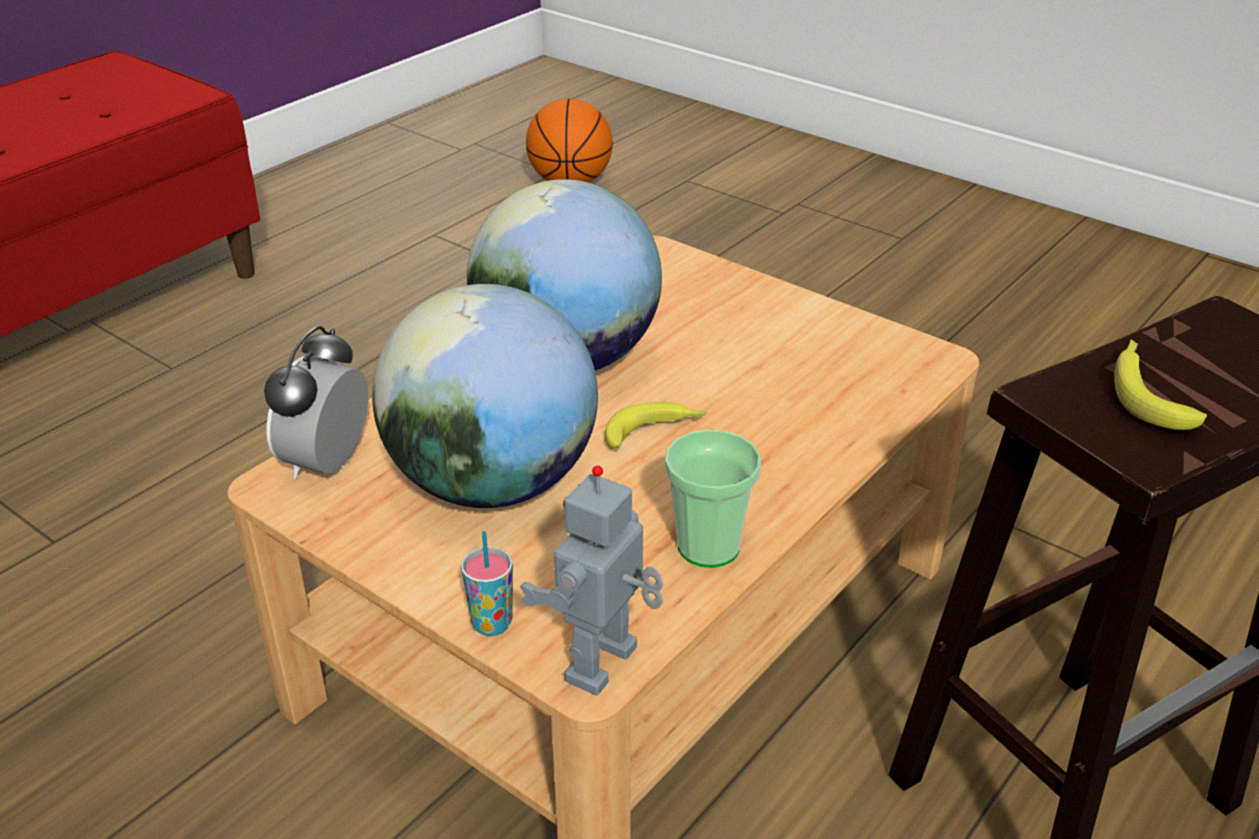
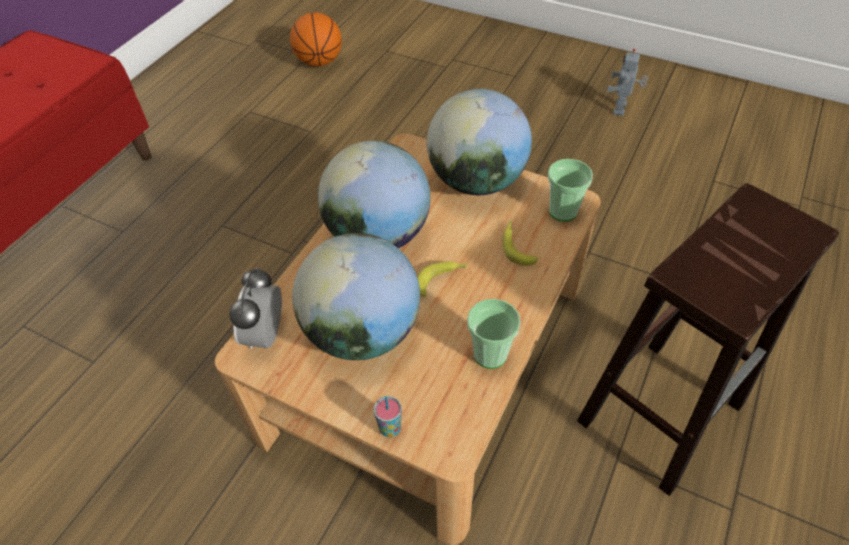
camera: 10 degrees left, 15 degrees up
toy robot [520,466,663,696] -> toy robot moved to [607,49,648,116]
banana [1114,339,1207,430] -> banana moved to [503,221,538,266]
none -> globe [427,89,532,195]
none -> cup [548,159,593,222]

